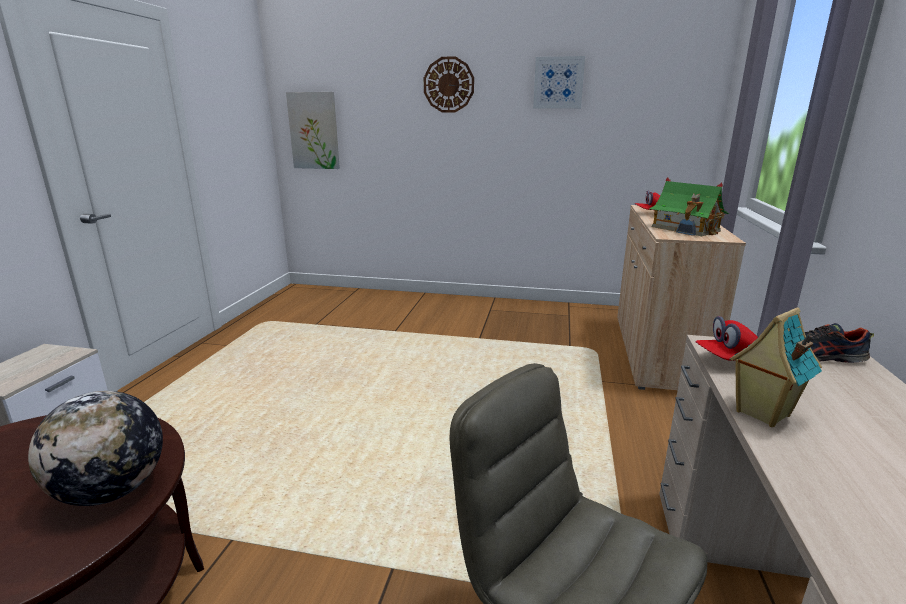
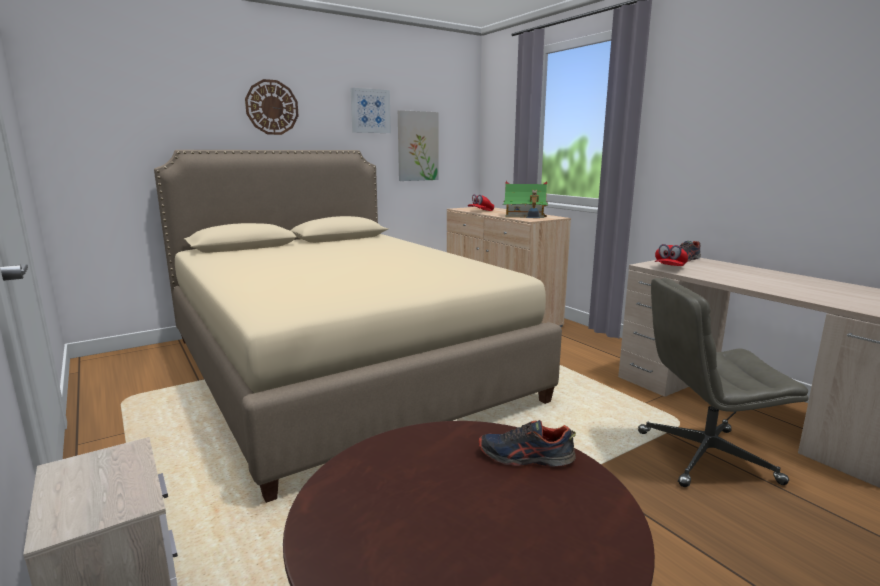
camera: 45 degrees left, 5 degrees down
globe [28,391,163,506] -> shoe [479,420,576,467]
picture [286,92,340,169] -> picture moved to [398,110,438,181]
toy house [730,307,822,427] -> none
none -> beige bed [154,150,562,503]

